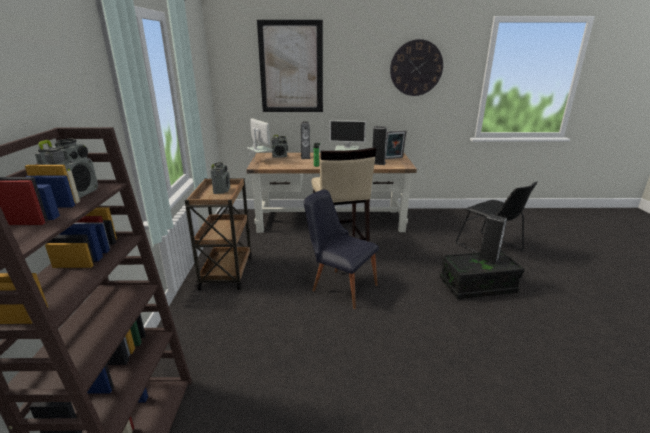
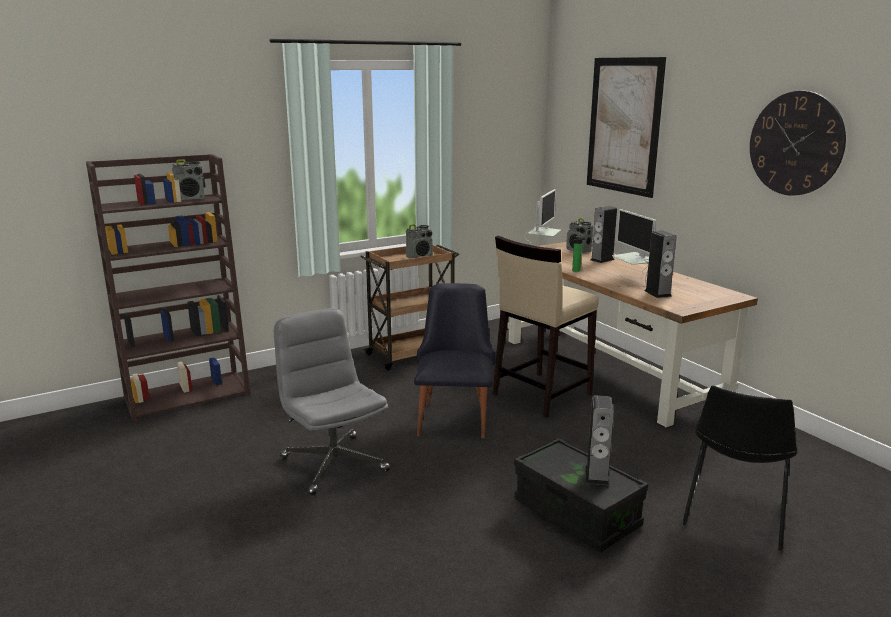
camera: 60 degrees right, 5 degrees down
picture frame [385,130,407,159] -> none
none -> grey office chair [274,308,390,495]

